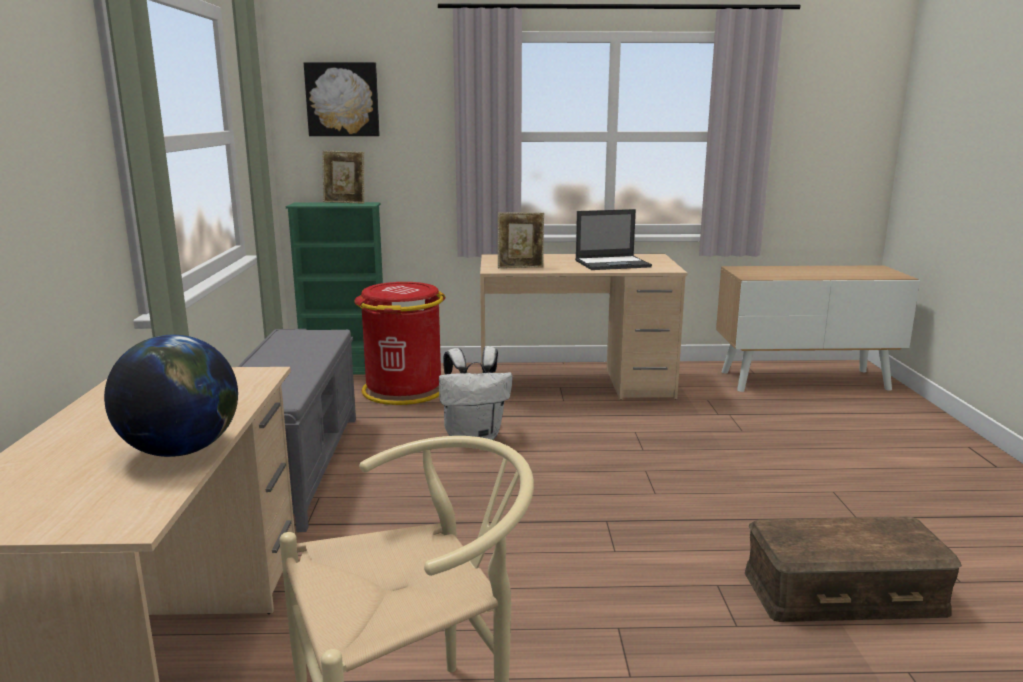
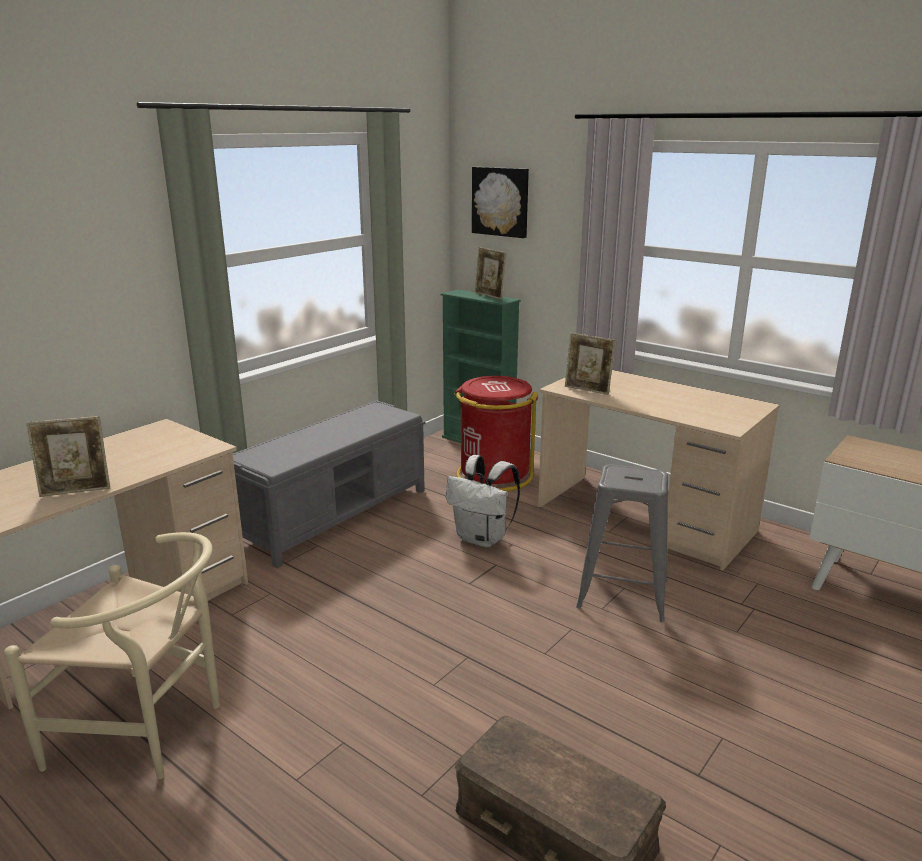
camera: 40 degrees right, 5 degrees up
globe [104,335,238,457] -> picture frame [26,416,110,497]
laptop [575,209,652,270] -> none
none -> grey stool [576,464,668,622]

